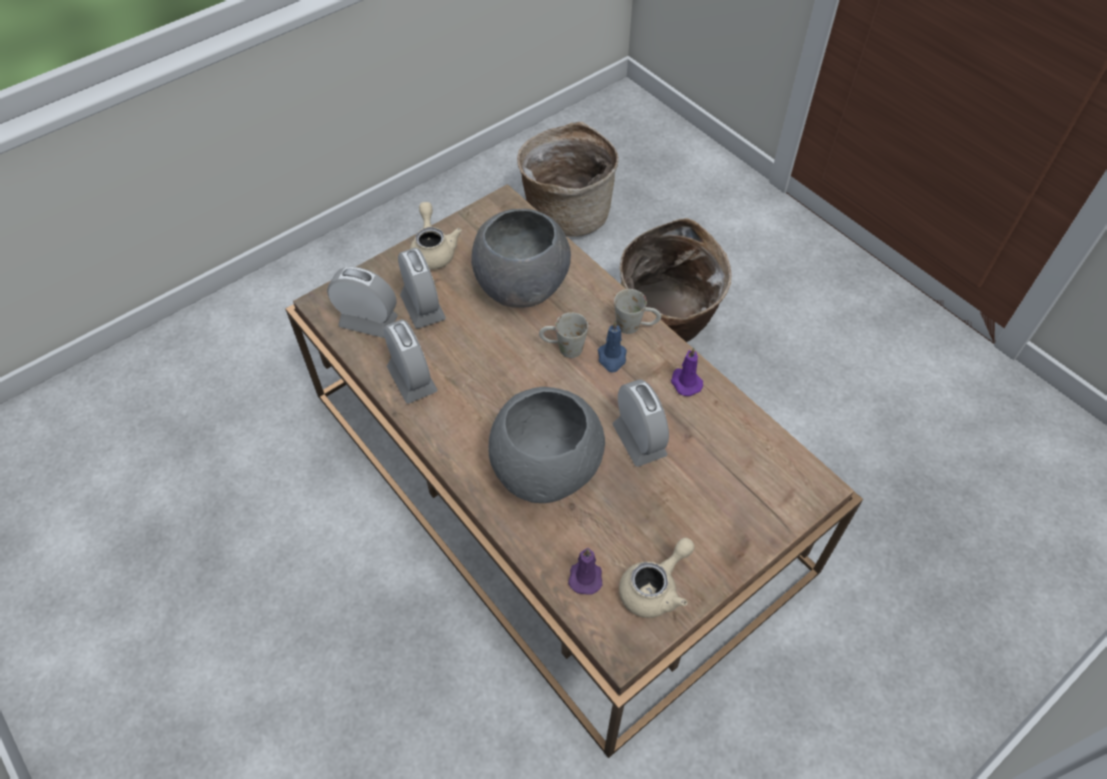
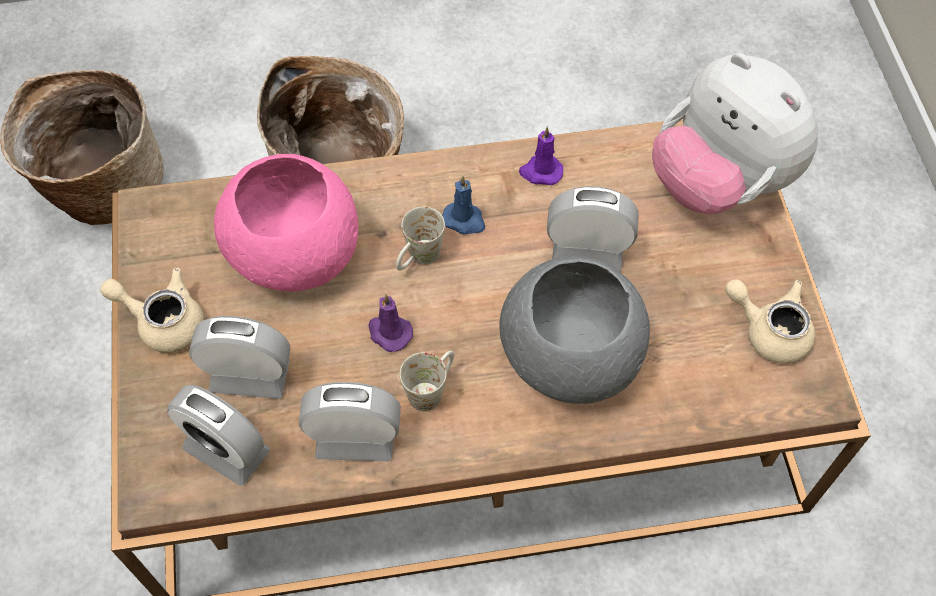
camera: 60 degrees left, 5 degrees up
alarm clock [327,267,398,338] -> alarm clock turned 105 degrees counterclockwise [167,385,270,486]
grey bowl [471,209,571,308] -> pink bowl [214,154,358,292]
purple candle [568,548,602,595] -> purple candle moved to [369,294,413,352]
white mug [614,289,661,334] -> white mug moved to [400,350,455,411]
beige teapot [619,537,695,618] -> beige teapot turned 45 degrees counterclockwise [725,279,815,364]
none -> plush toy [652,53,818,214]

